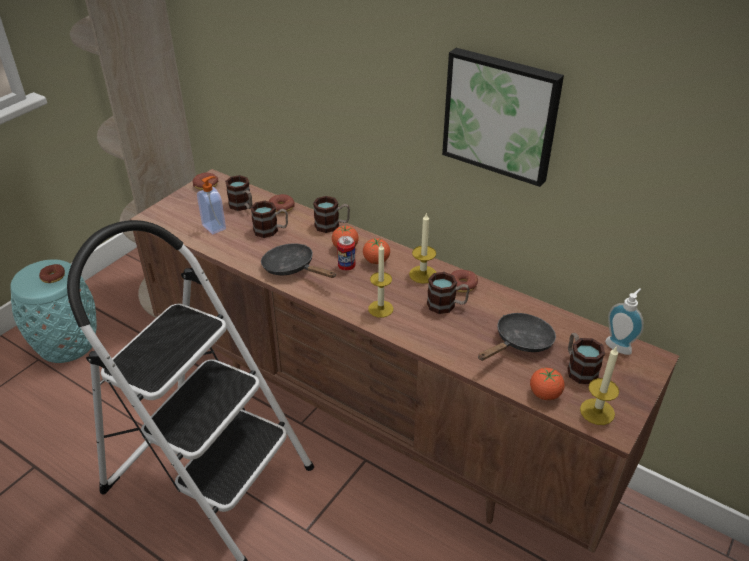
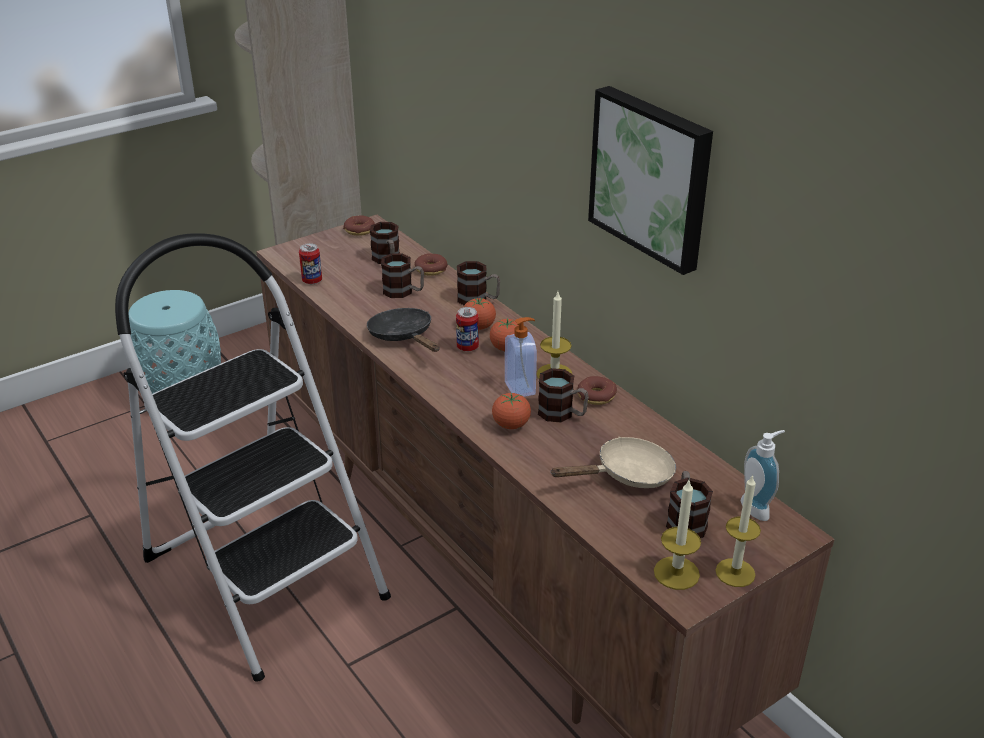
camera: 20 degrees right, 5 degrees down
donut [39,264,65,283] -> none
soap dispenser [197,176,226,234] -> soap dispenser moved to [505,317,537,397]
candle [368,243,393,318] -> candle moved to [715,474,761,587]
black frying pan [478,313,556,361] -> beige frying pan [550,437,676,488]
tomato [530,368,565,400] -> tomato moved to [492,393,531,429]
none -> can [299,243,322,284]

